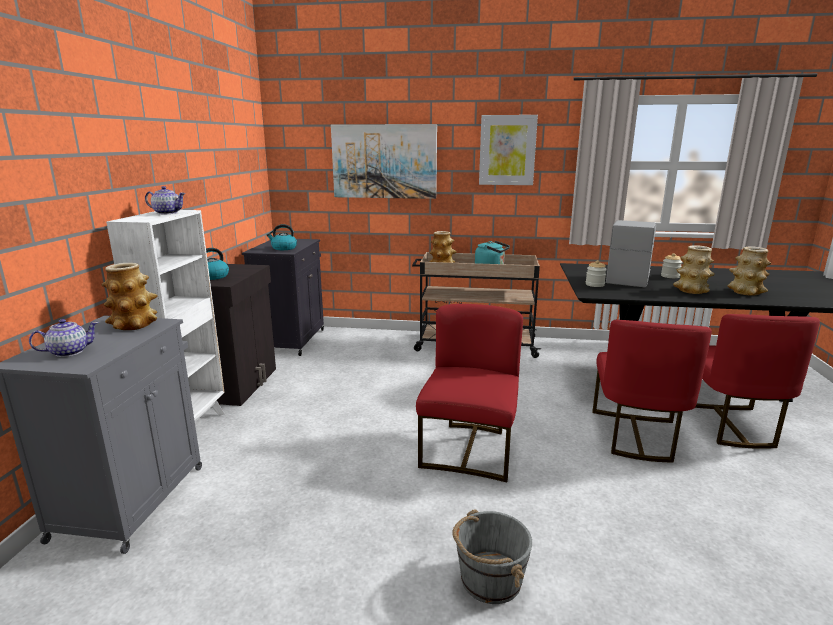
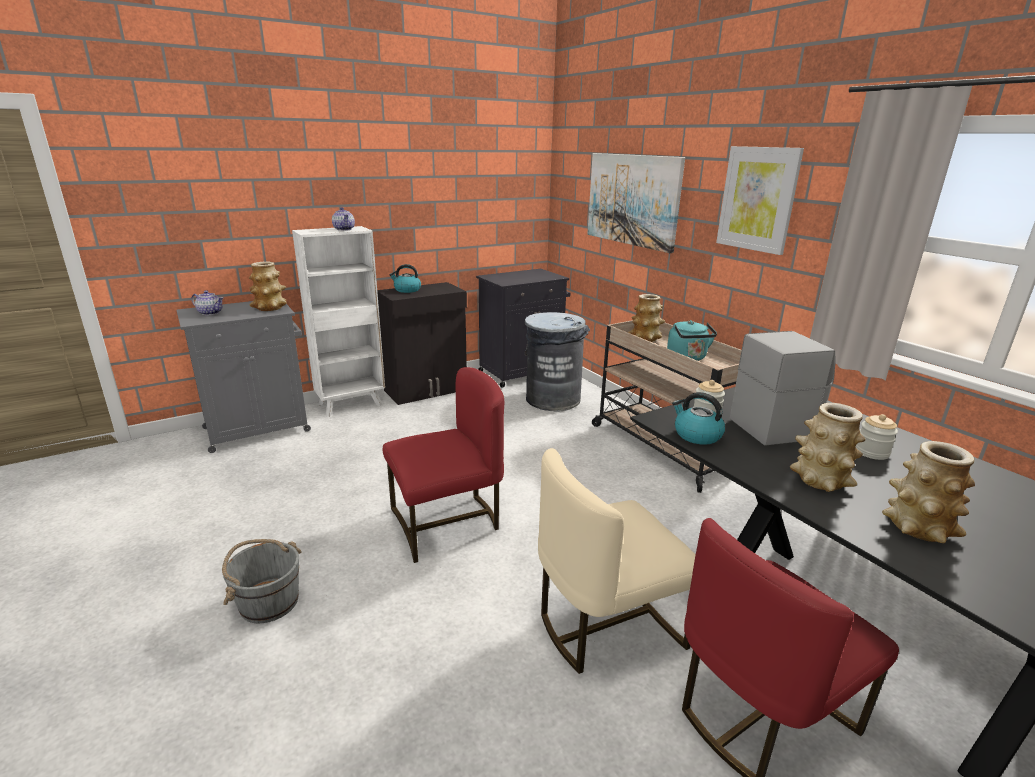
camera: 50 degrees right, 5 degrees up
kettle [267,224,297,250] -> kettle moved to [672,392,725,445]
red chair [592,320,712,463] -> beige chair [538,448,696,674]
none -> grey trash can [525,312,590,412]

